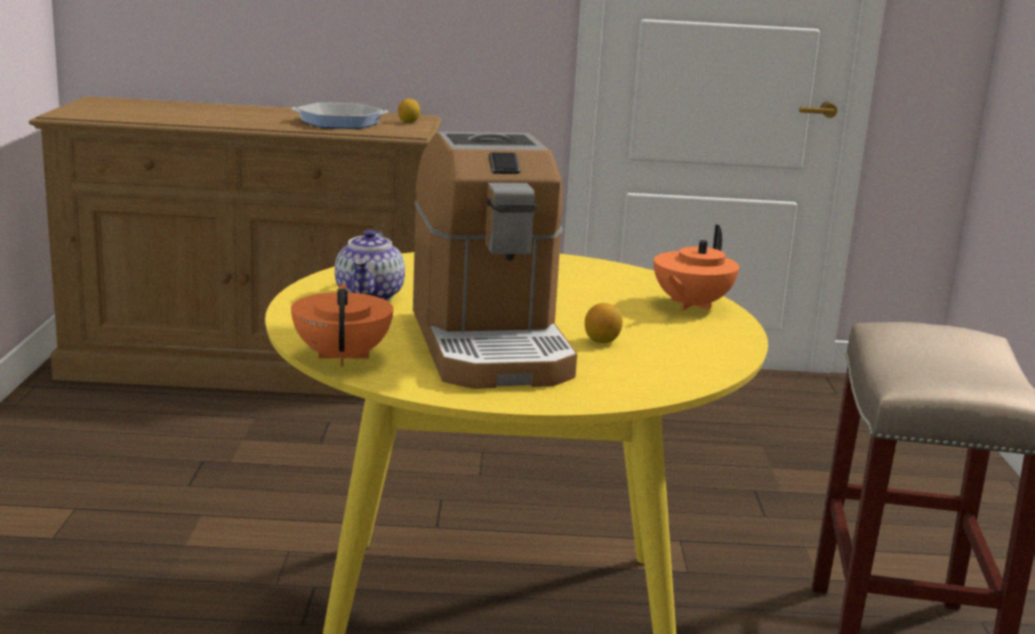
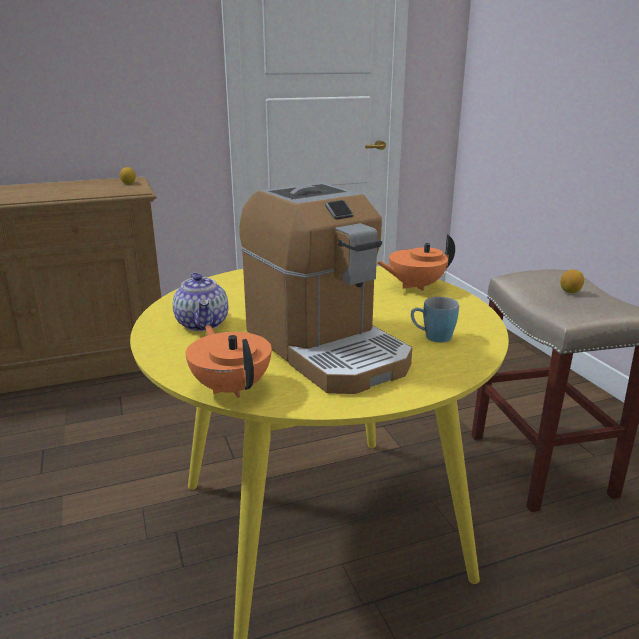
camera: 20 degrees left, 5 degrees up
frying pan [292,102,388,129] -> none
lemon [585,303,623,343] -> lemon moved to [560,269,584,293]
orange teapot [654,224,739,311] -> orange teapot turned 60 degrees clockwise [377,234,455,291]
none -> blue mug [411,297,459,342]

